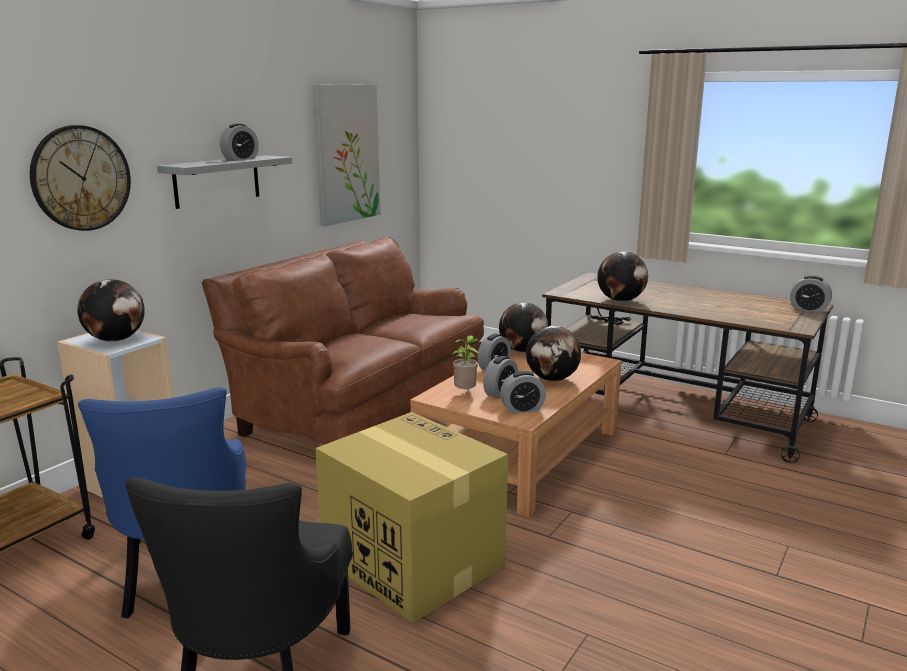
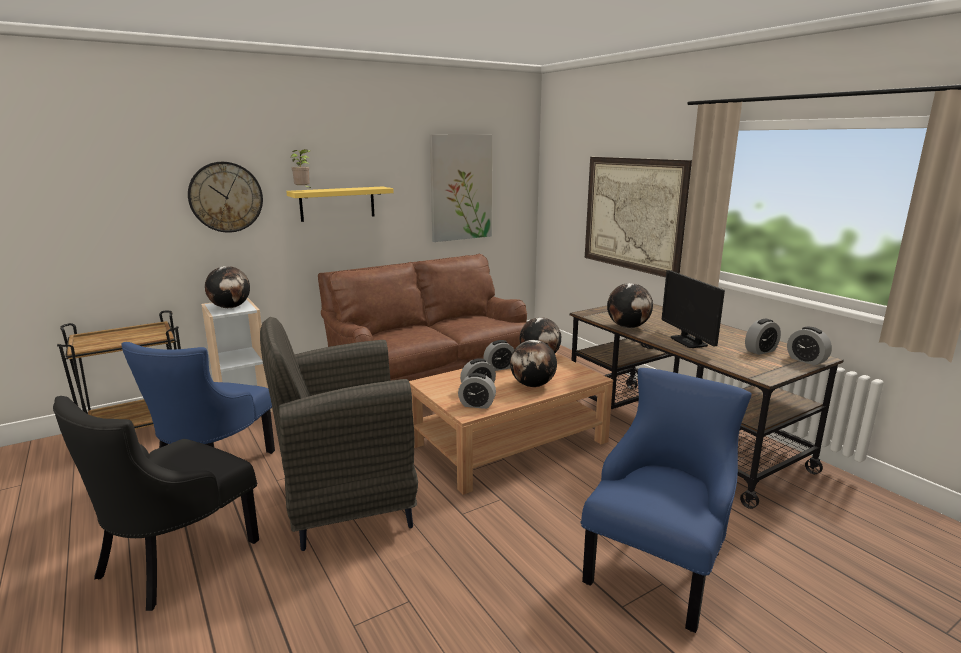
camera: 25 degrees right, 0 degrees up
grey shelf [157,155,292,209] -> yellow shelf [286,186,394,222]
alarm clock [220,124,259,161] -> alarm clock moved to [745,319,781,355]
cardboard box [315,412,508,623] -> grey armchair [260,317,418,551]
potted plant [452,335,479,389] -> potted plant moved to [291,149,313,190]
none -> blue chair [580,368,752,633]
none -> picture [585,157,692,278]
none -> monitor [662,270,725,348]

